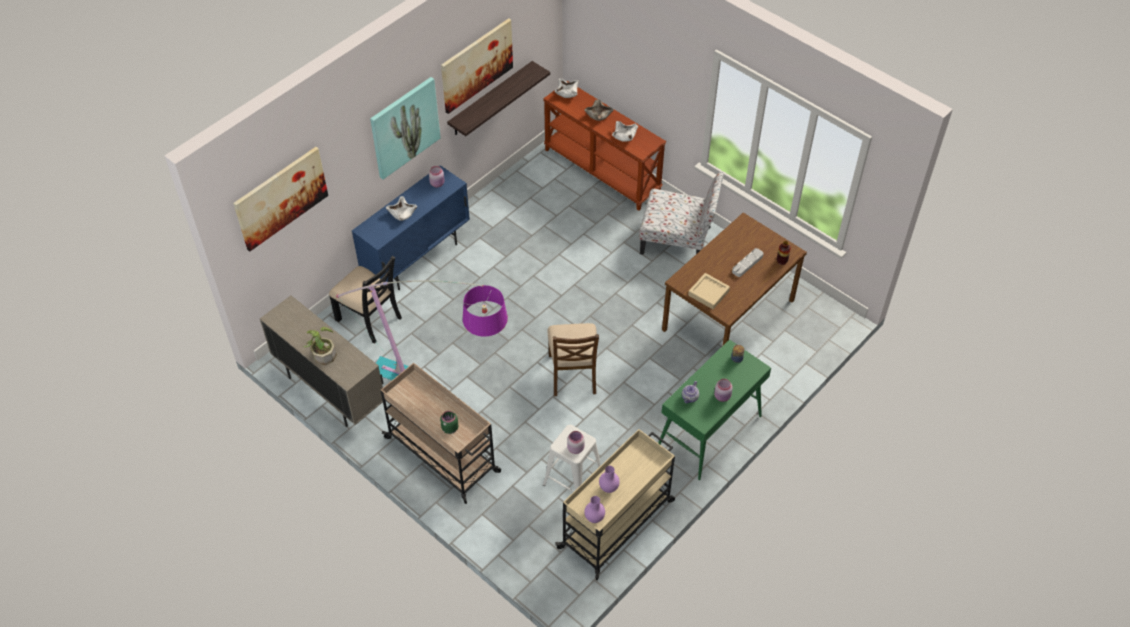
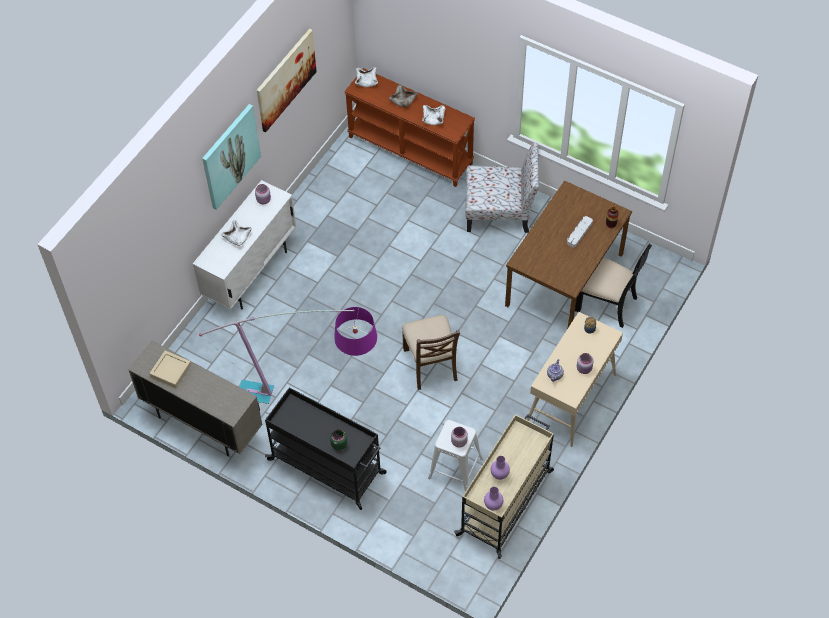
camera: 10 degrees left, 5 degrees up
picture [233,147,328,252] -> none
potted plant [304,327,337,365] -> none
black chair [329,256,402,344] -> black chair moved to [575,244,652,328]
blue cabinet [352,165,470,290] -> white cabinet [193,180,296,310]
beige cart [381,363,501,504] -> black cart [265,387,387,510]
shelf [447,61,550,136] -> none
green console table [658,339,771,480] -> beige console table [527,312,623,447]
beige tray [688,273,730,309] -> beige tray moved to [149,350,191,388]

